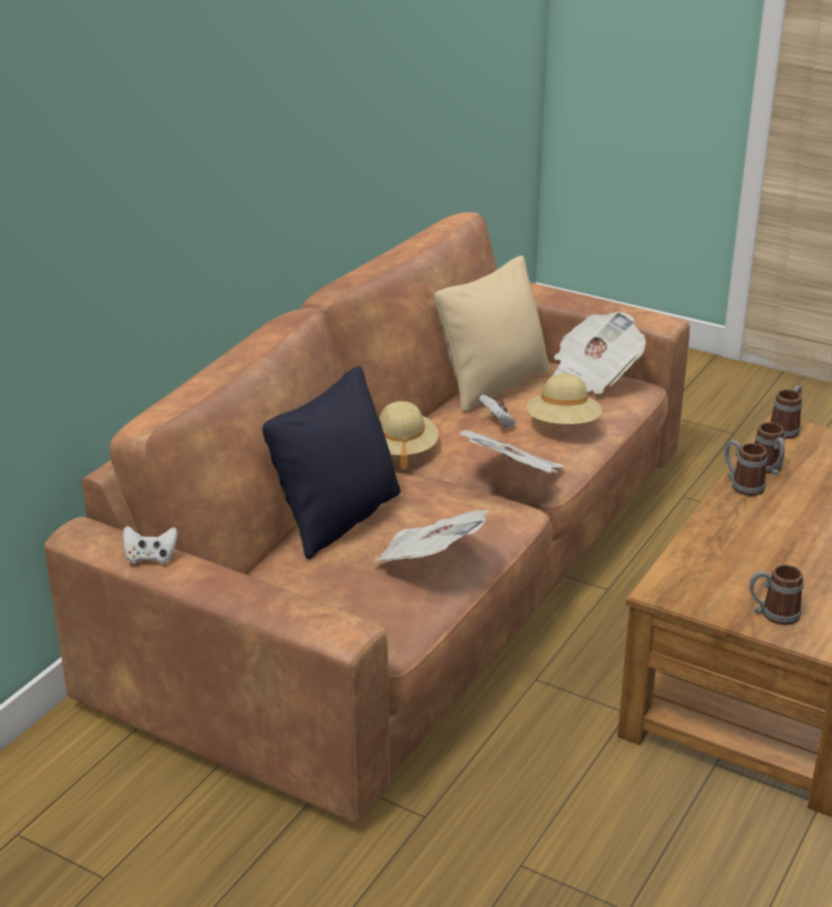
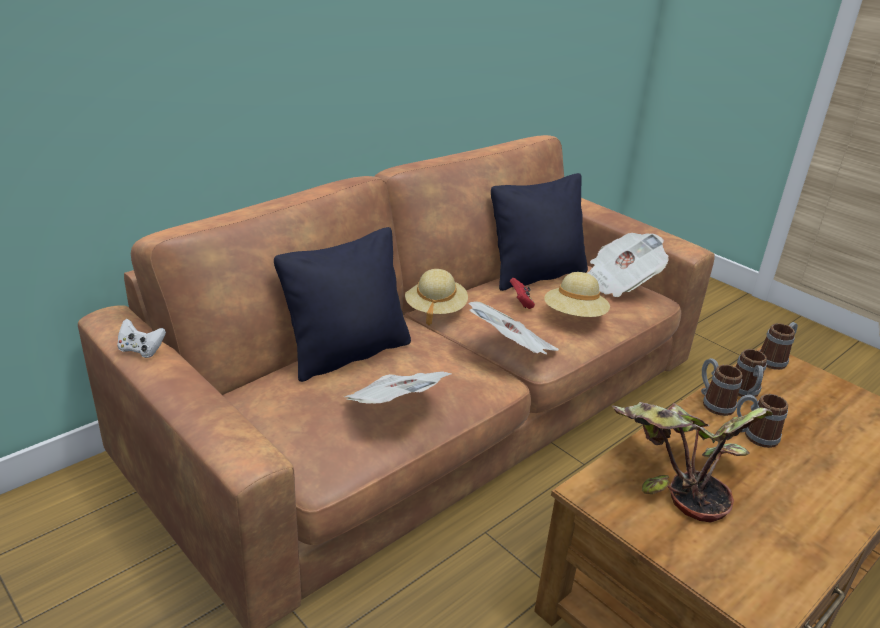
camera: 15 degrees right, 0 degrees up
beige pillow [434,256,550,412] -> black pillow [491,173,588,291]
white game controller [479,395,516,427] -> red game controller [510,278,535,309]
mug [749,564,804,625] -> mug moved to [737,394,788,448]
none -> potted plant [612,402,773,523]

